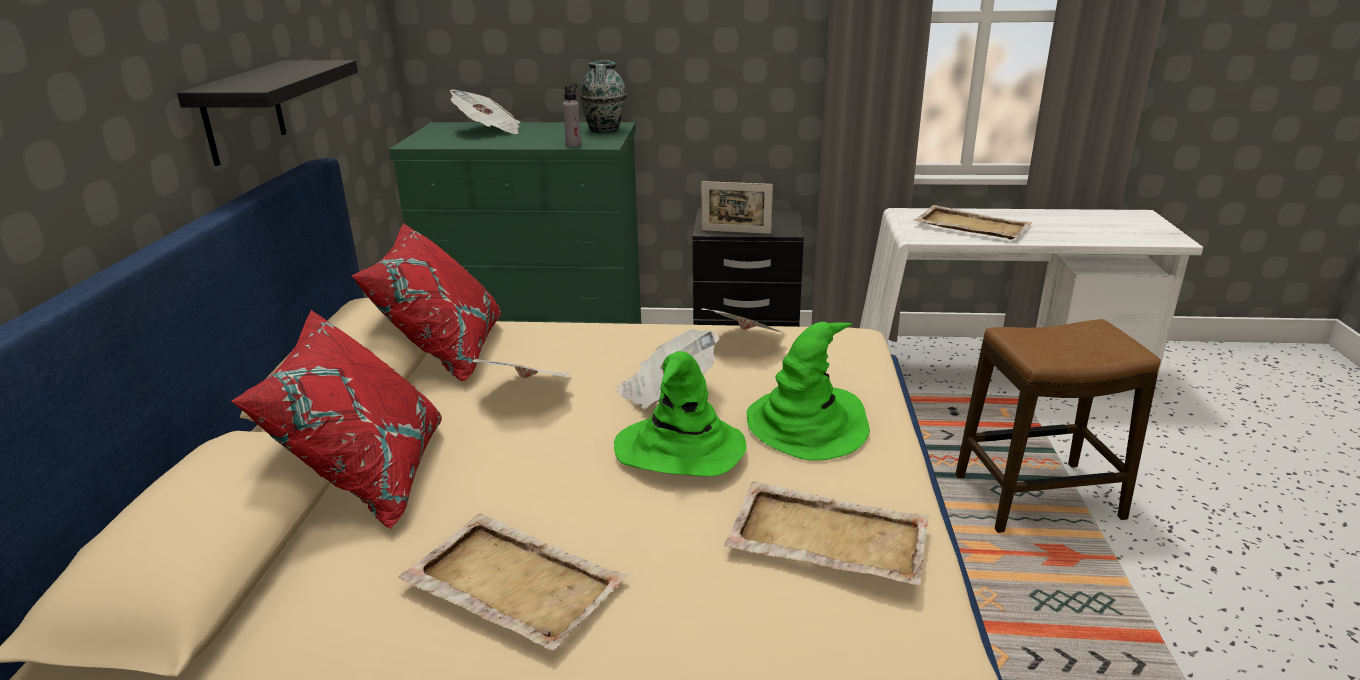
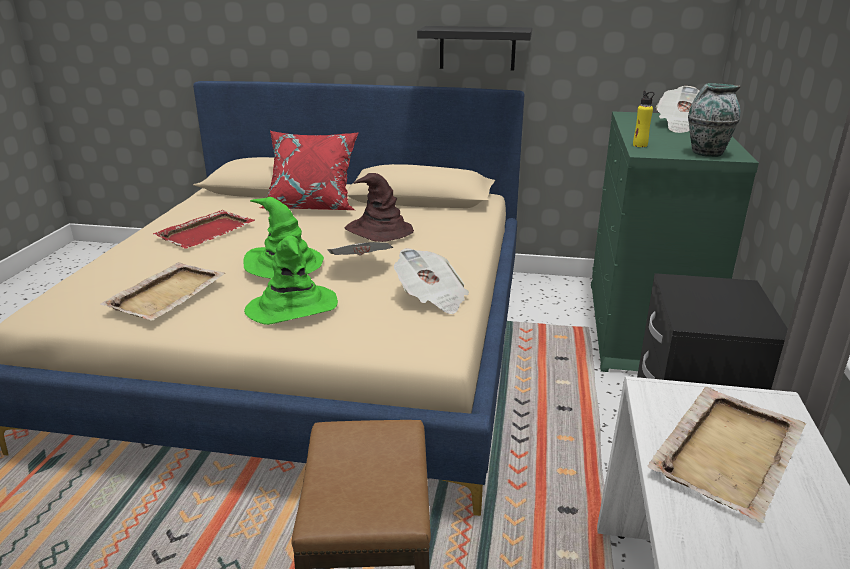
camera: 95 degrees right, 0 degrees up
red pillow [351,223,502,382] -> none
beige tray [398,513,628,650] -> red tray [153,210,255,249]
newspaper [473,359,573,378] -> brown hat [345,173,414,242]
grey bottle [563,84,581,147] -> yellow bottle [633,91,655,147]
picture frame [701,181,773,234] -> none

